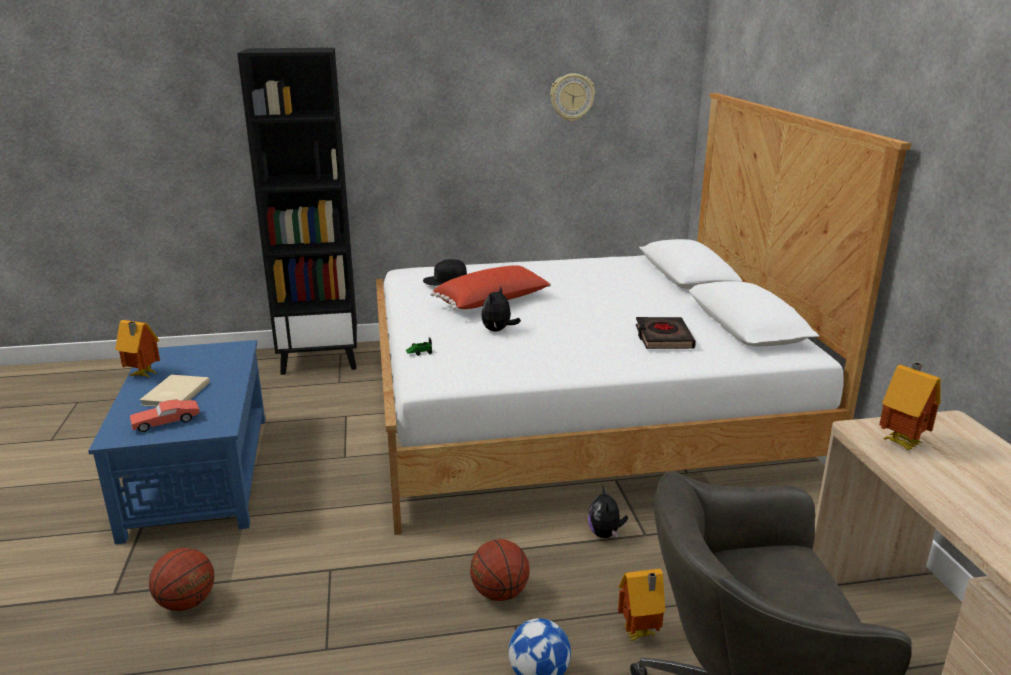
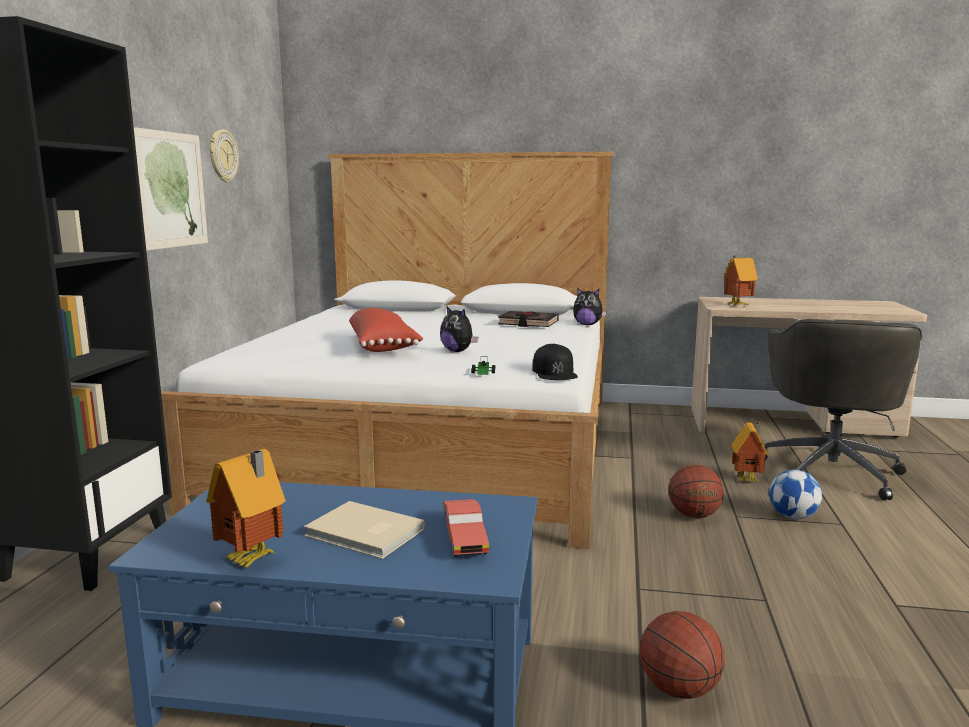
camera: 70 degrees left, 10 degrees down
black cap [423,259,467,286] -> black cap moved to [532,344,578,380]
plush toy [588,486,628,538] -> plush toy moved to [573,288,606,325]
none -> picture [134,127,208,251]

